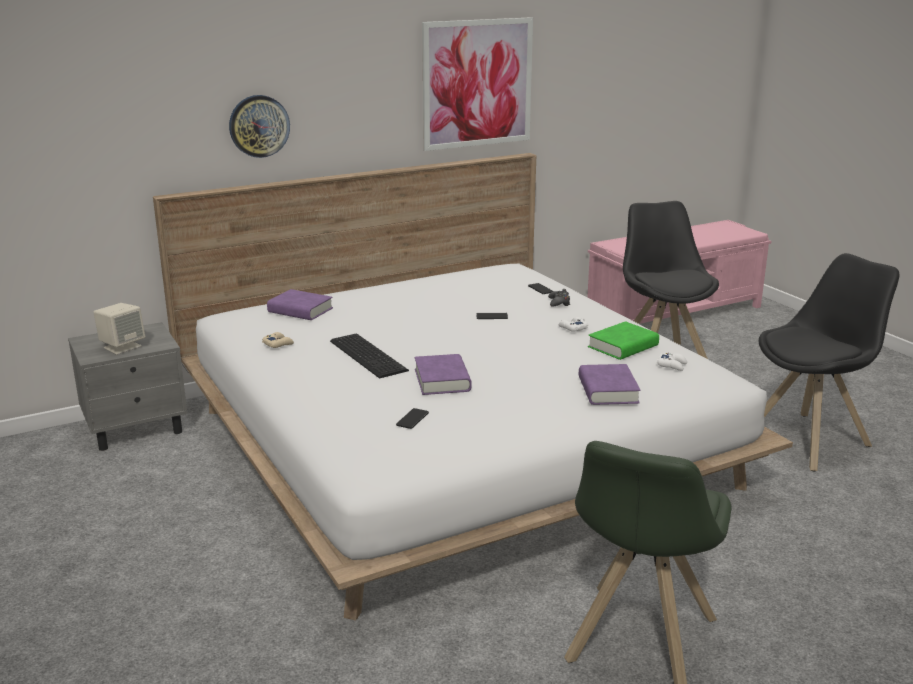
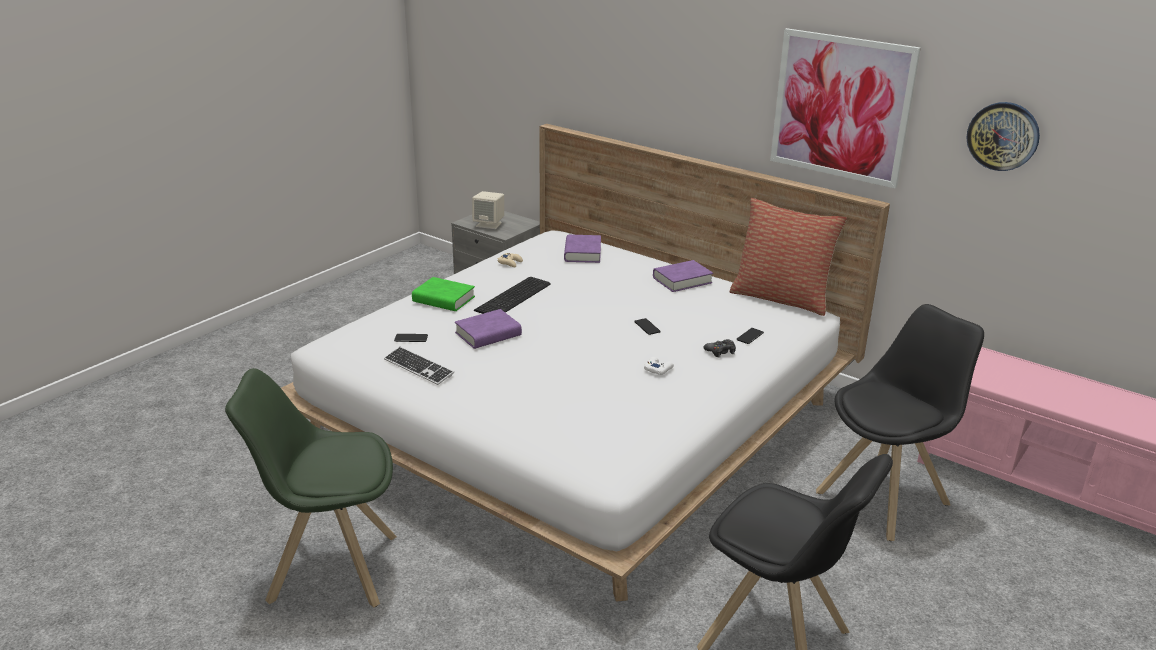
camera: 65 degrees right, 5 degrees up
wall clock [229,95,290,158] -> wall clock moved to [966,102,1040,171]
purple book [579,364,641,405] -> purple book moved to [653,260,713,292]
green book [588,321,659,360] -> green book moved to [412,277,475,311]
white game controller [657,353,687,371] -> none
none -> keyboard [384,347,454,385]
none -> pillow [730,198,847,316]

